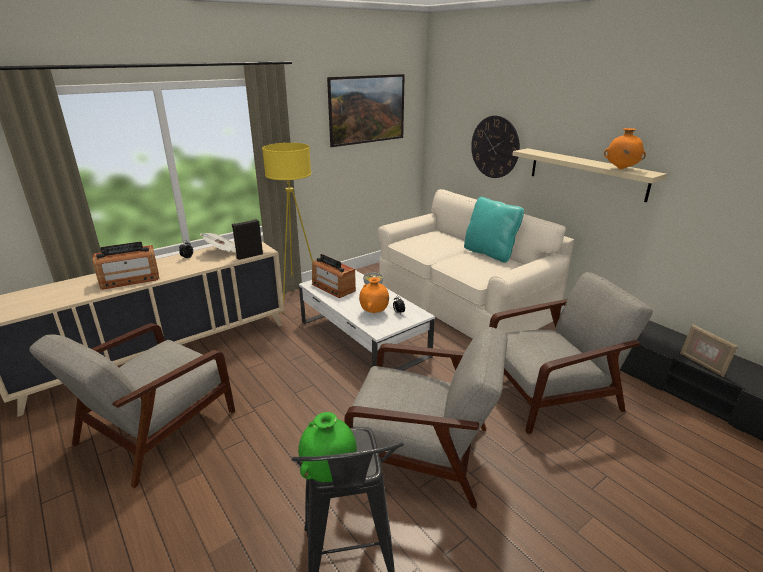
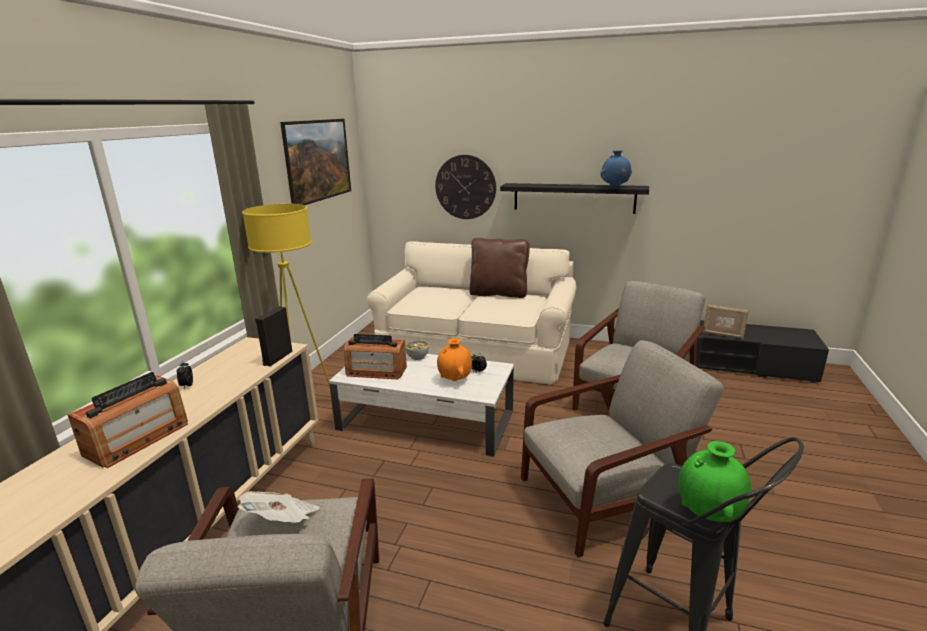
camera: 35 degrees left, 5 degrees down
newspaper [200,233,236,252] -> newspaper moved to [237,491,320,523]
turquoise pillow [464,197,524,263] -> brown pillow [469,238,530,298]
beige shelf [513,148,667,202] -> black shelf [500,183,649,214]
orange vase [604,128,646,169] -> blue vase [600,150,632,187]

